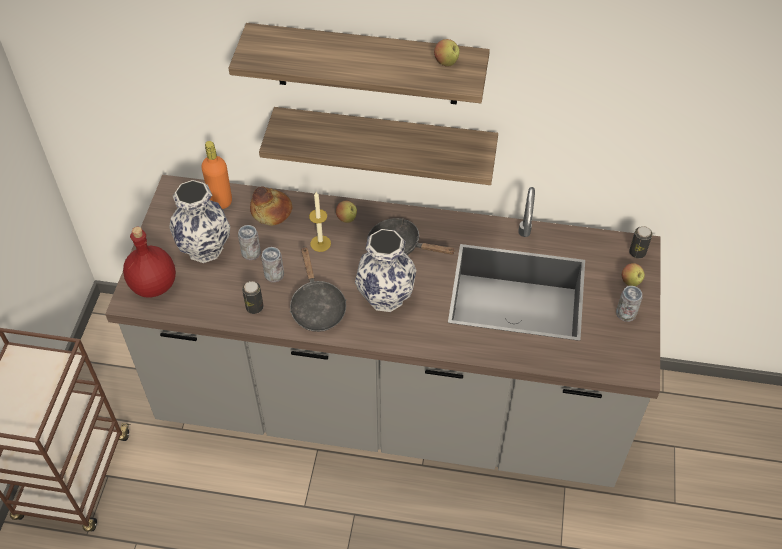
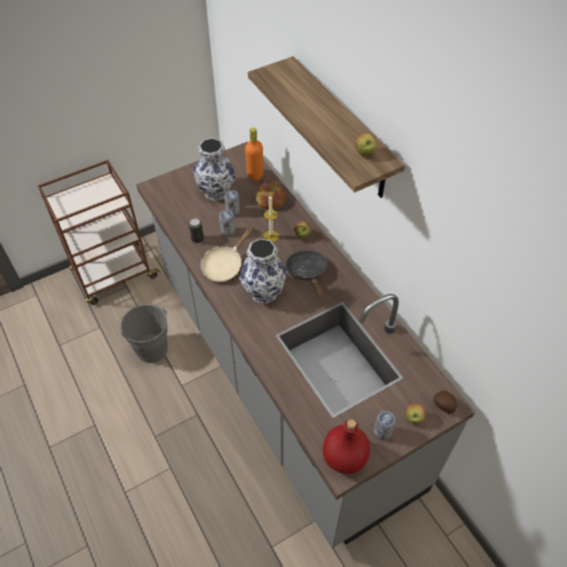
camera: 50 degrees right, 0 degrees up
red bottle [123,227,176,298] -> red bottle moved to [323,419,370,474]
shelf [259,107,498,185] -> none
black frying pan [290,246,347,332] -> beige frying pan [201,227,253,282]
can [629,226,653,259] -> potato [433,391,456,414]
none -> grey bucket [118,304,168,363]

